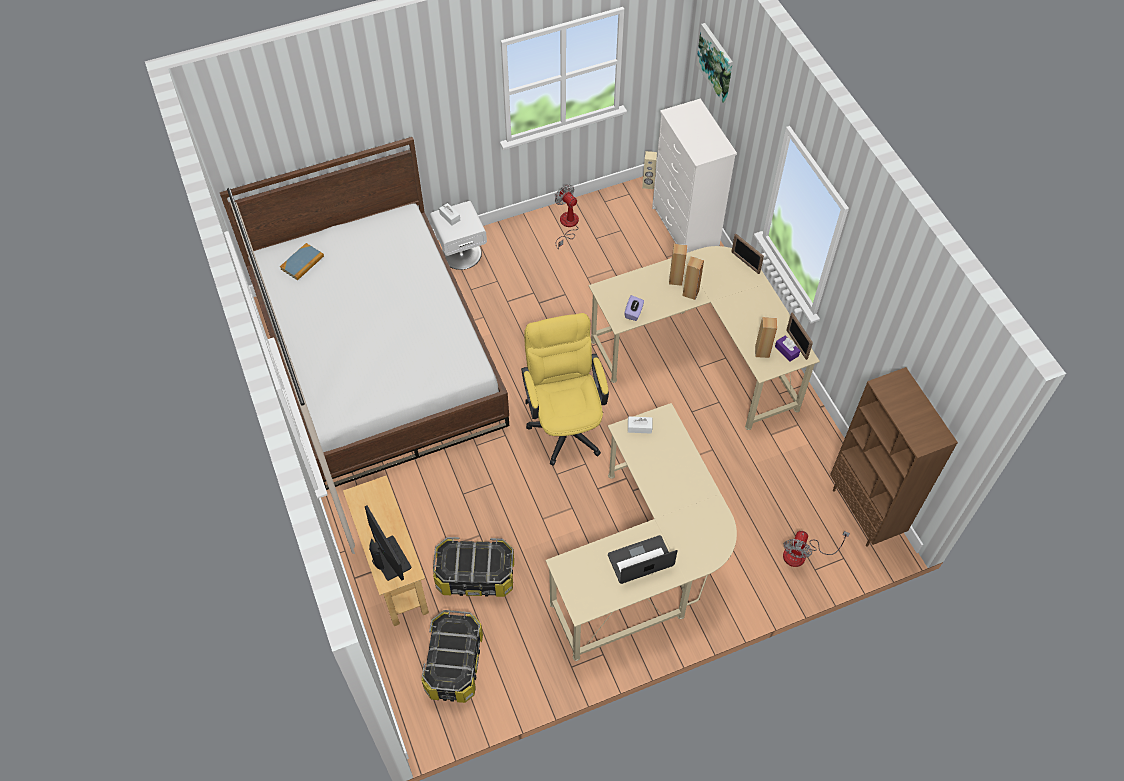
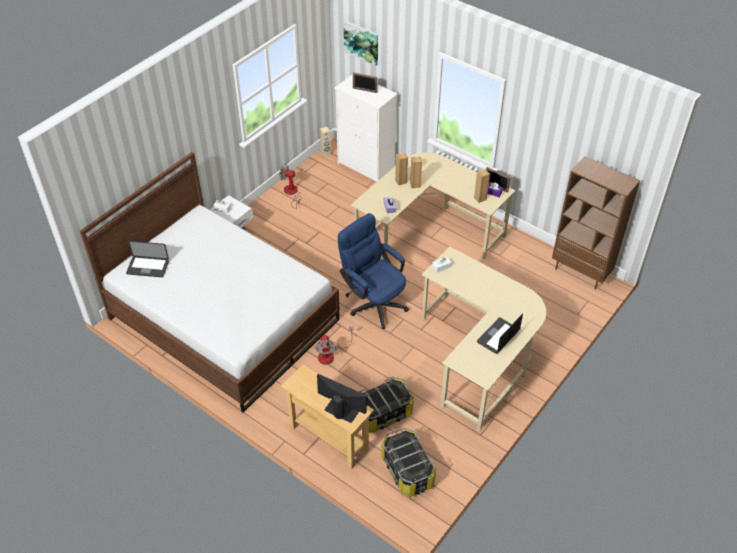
camera: 30 degrees left, 10 degrees down
book [280,243,324,280] -> laptop [126,241,169,277]
yellow office chair [521,313,609,466] -> blue office chair [338,213,409,329]
picture frame [731,234,764,274] -> picture frame moved to [353,72,378,93]
fan [783,531,850,567] -> fan moved to [315,326,354,365]

